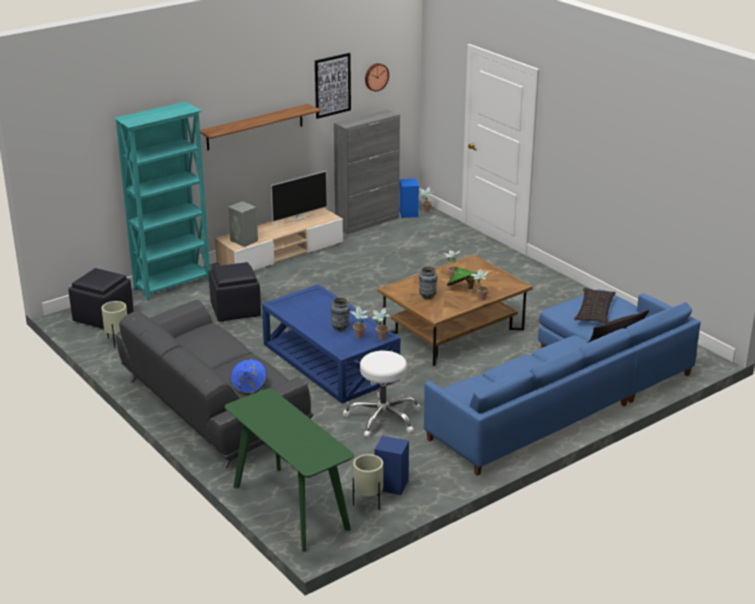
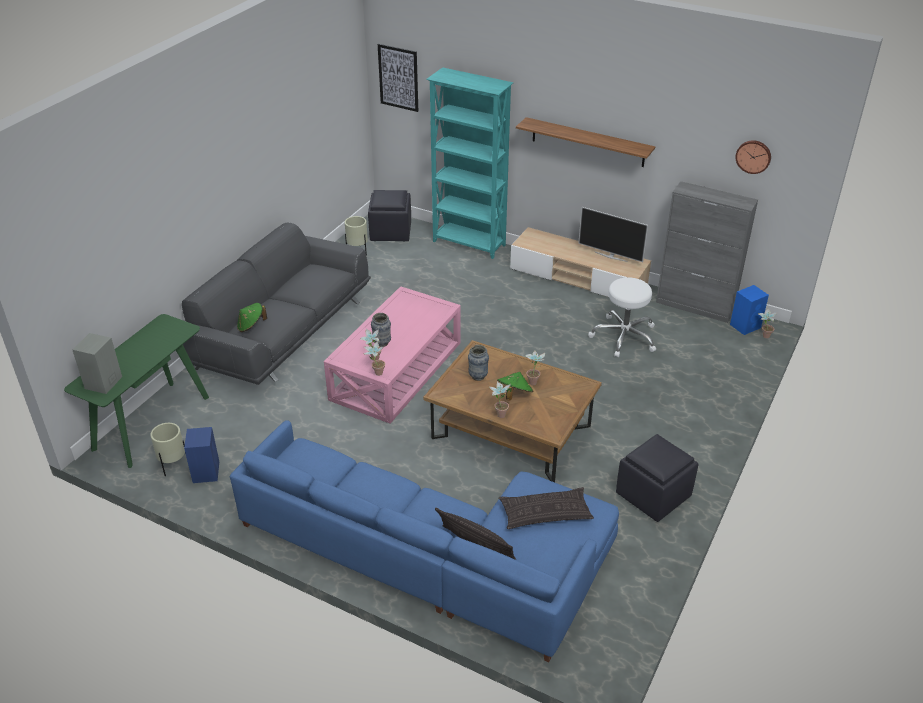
camera: 65 degrees right, 10 degrees up
black ottoman [208,262,261,322] -> black ottoman moved to [616,434,699,522]
grey speaker [228,201,258,247] -> grey speaker moved to [73,333,122,394]
blue hat [230,359,267,394] -> green hat [237,303,267,332]
blue coffee table [262,284,400,403] -> pink coffee table [324,286,461,424]
picture [315,53,351,119] -> picture moved to [378,44,418,112]
white stool [343,351,421,438] -> white stool moved to [588,277,656,357]

